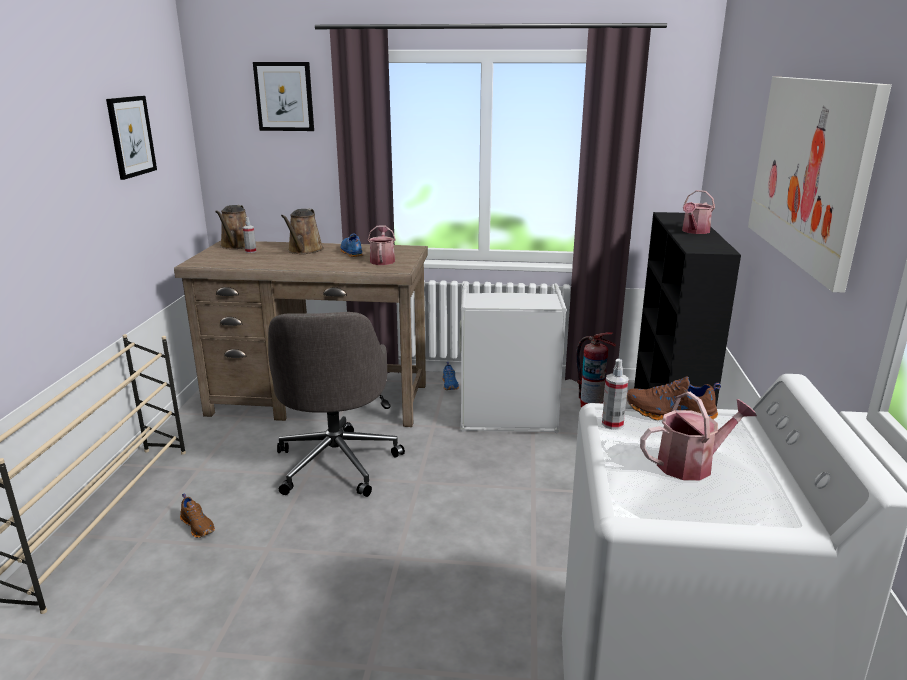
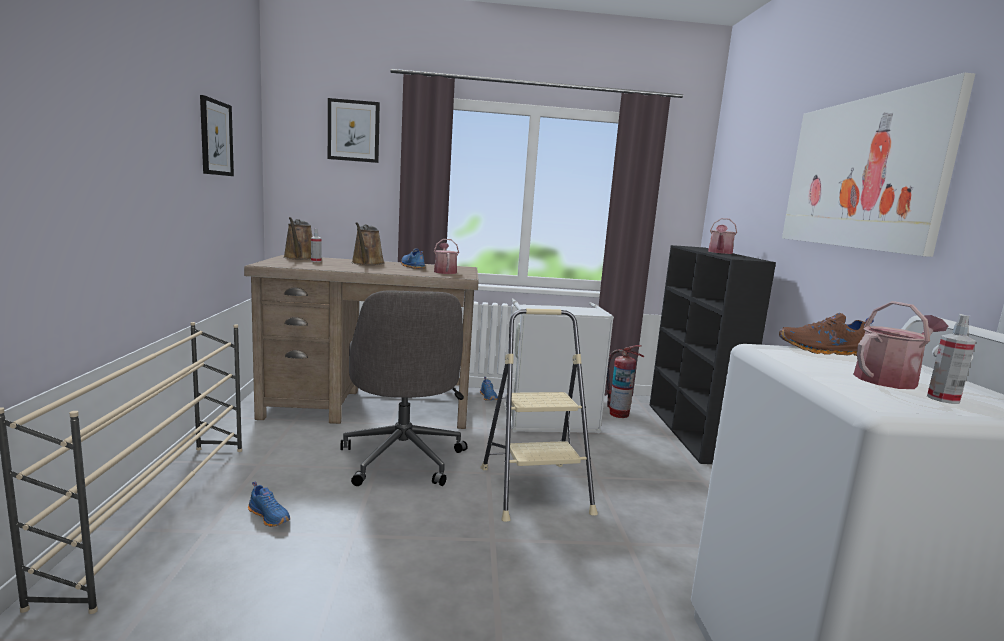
camera: 10 degrees left, 10 degrees down
brown shoe [180,493,215,538] -> blue shoe [248,481,290,527]
spray bottle [602,359,629,429] -> spray bottle moved to [927,314,976,404]
none -> beige step ladder [480,309,598,522]

